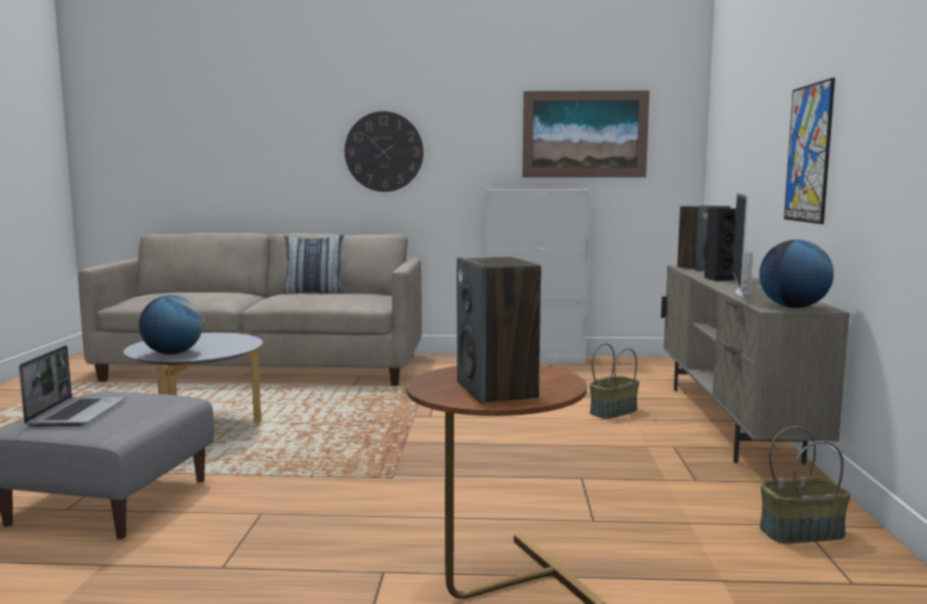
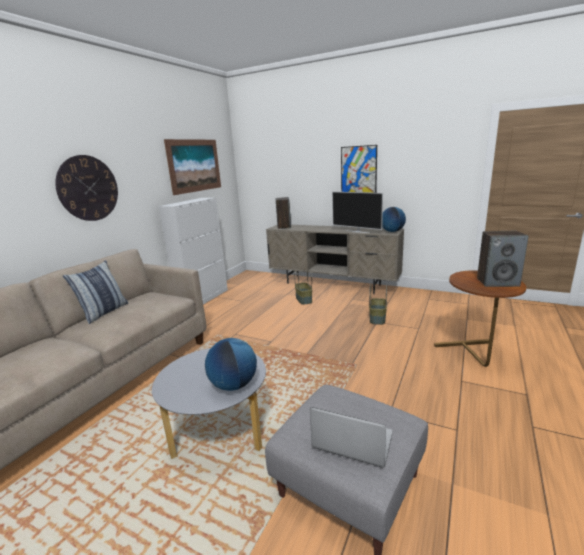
camera: 65 degrees left, 10 degrees up
black speaker [704,208,736,281] -> none
basket [760,426,851,543] -> basket moved to [369,284,387,325]

